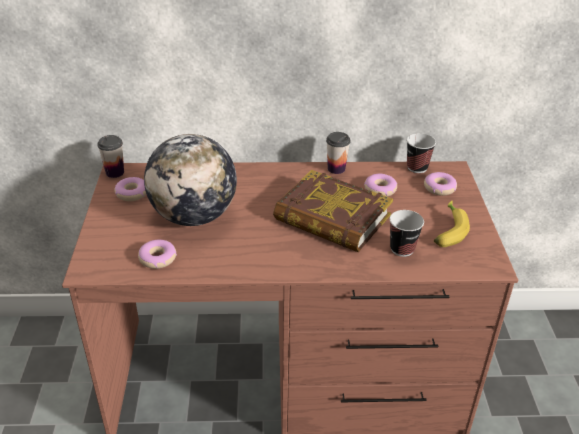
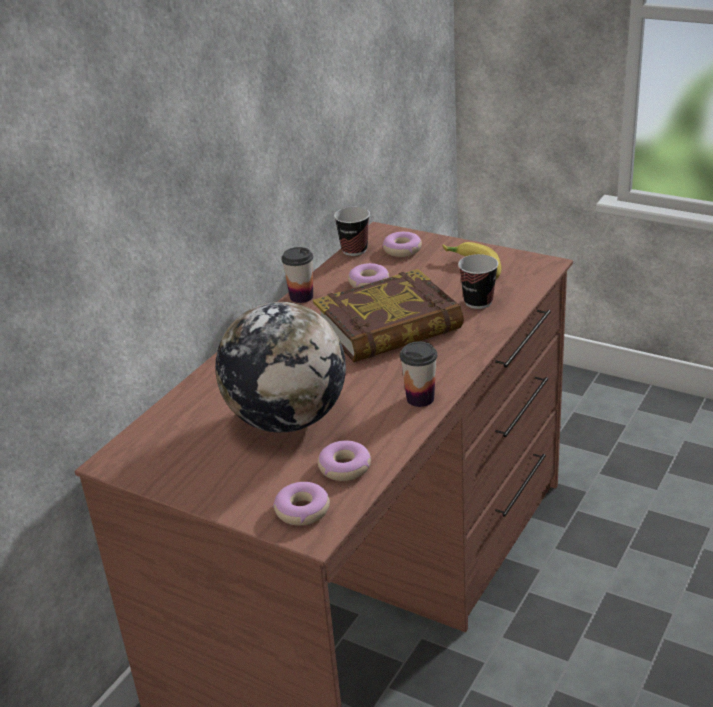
camera: 55 degrees left, 5 degrees down
cup [97,135,124,178] -> cup moved to [400,341,437,407]
donut [115,177,146,201] -> donut moved to [273,482,330,525]

